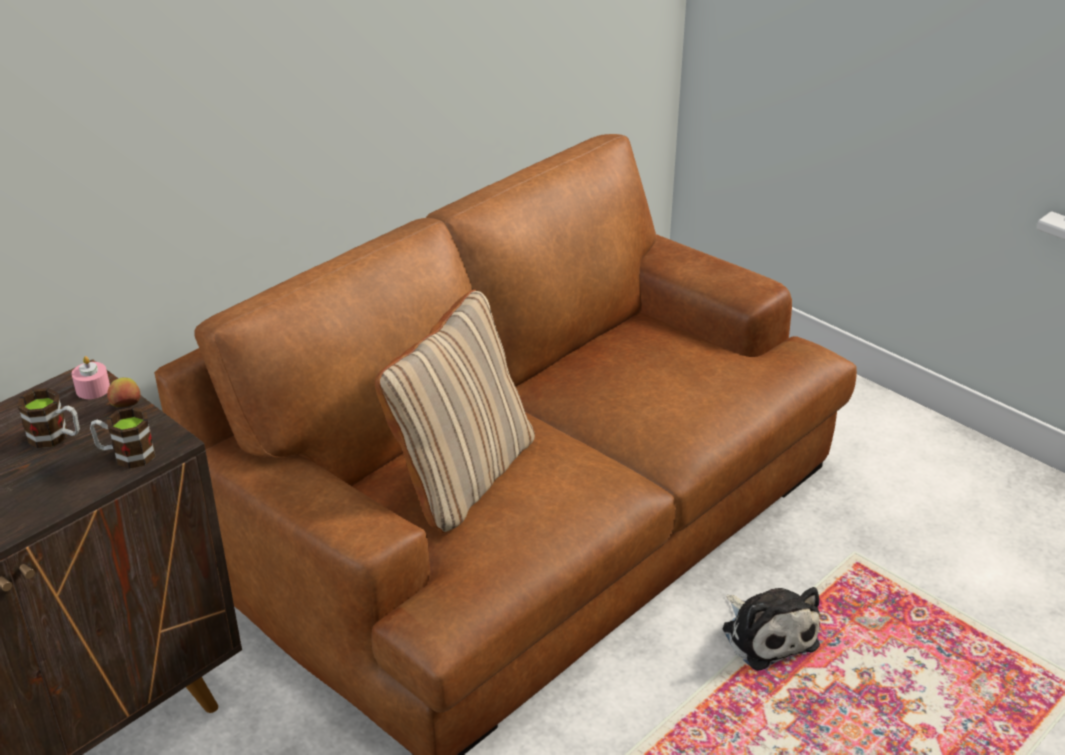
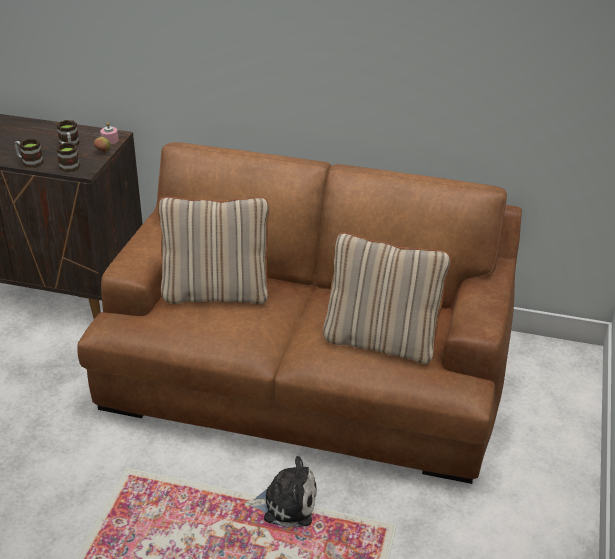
camera: 60 degrees right, 0 degrees up
plush toy [723,587,820,671] -> plush toy turned 120 degrees counterclockwise [244,456,317,527]
none -> mug [15,139,44,168]
none -> beige pillow [323,232,451,364]

